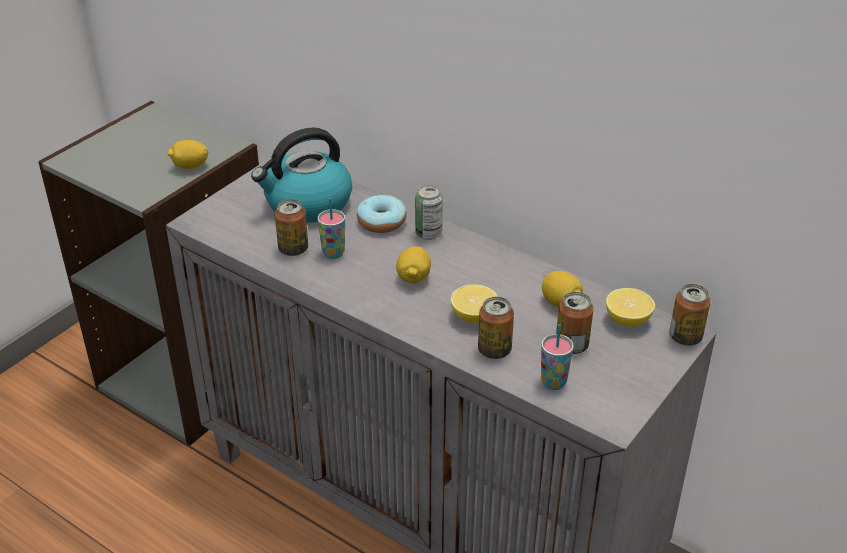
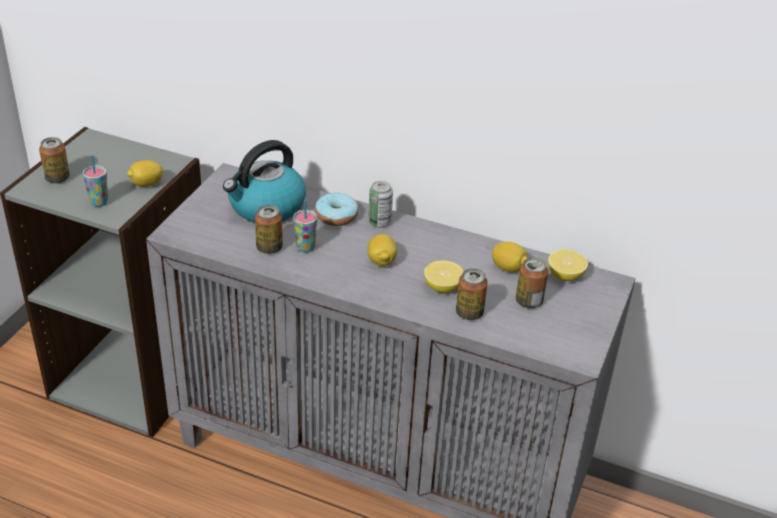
camera: 15 degrees left, 0 degrees up
cup [541,324,574,390] -> cup moved to [83,156,108,207]
can [669,284,711,346] -> can moved to [39,137,70,184]

